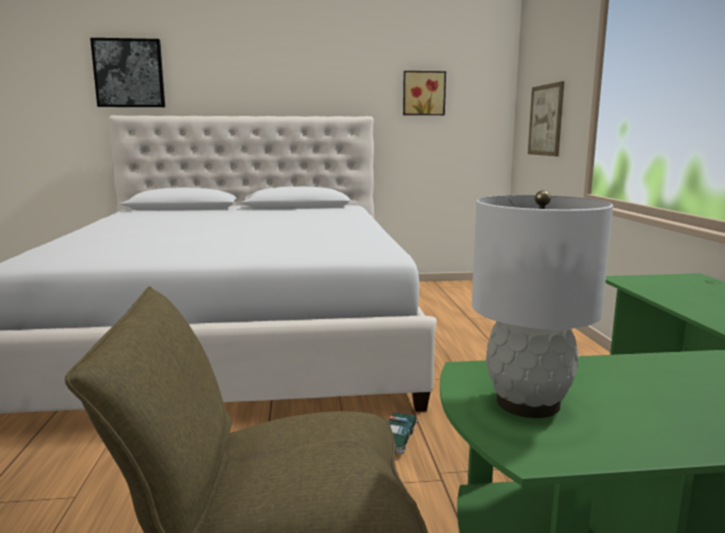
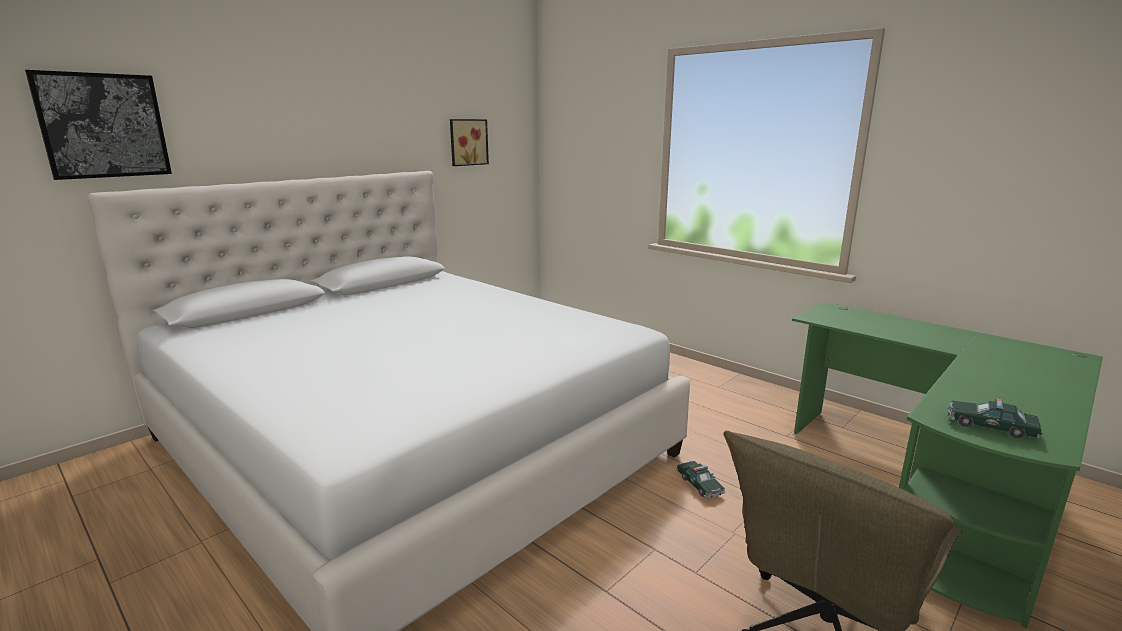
camera: 40 degrees left, 5 degrees up
white table lamp [472,190,613,418] -> toy car [948,398,1043,439]
picture [528,81,564,156] -> none

